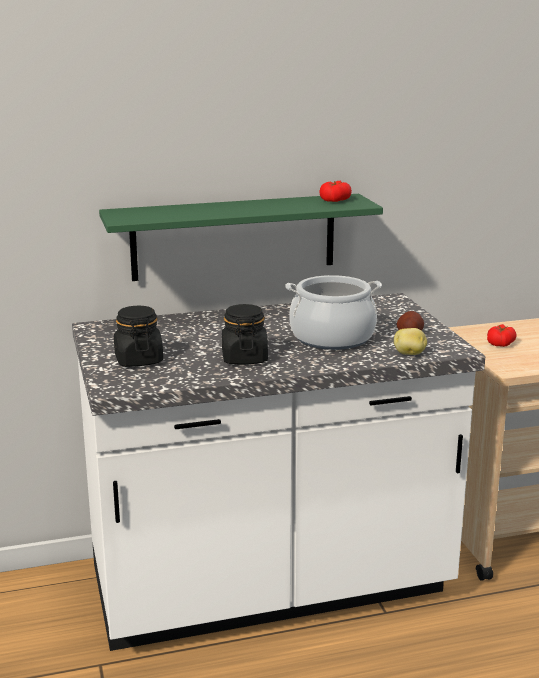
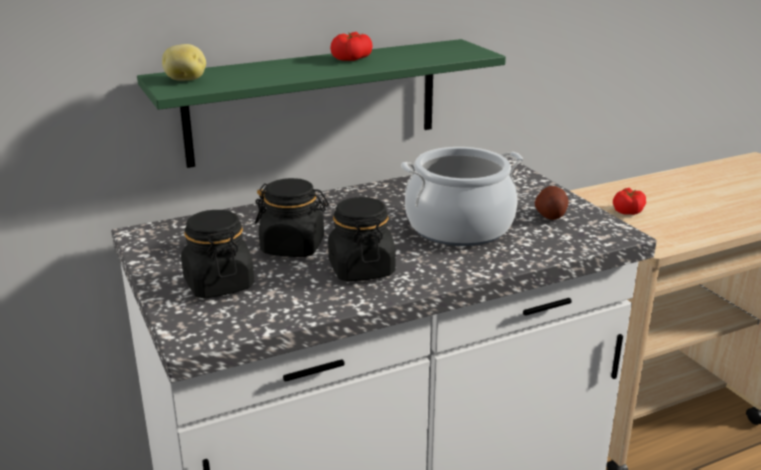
camera: 10 degrees left, 5 degrees up
tomato [319,181,352,202] -> tomato moved to [330,32,373,61]
potato [394,328,427,355] -> potato moved to [162,44,206,81]
none -> black jar [255,178,329,257]

